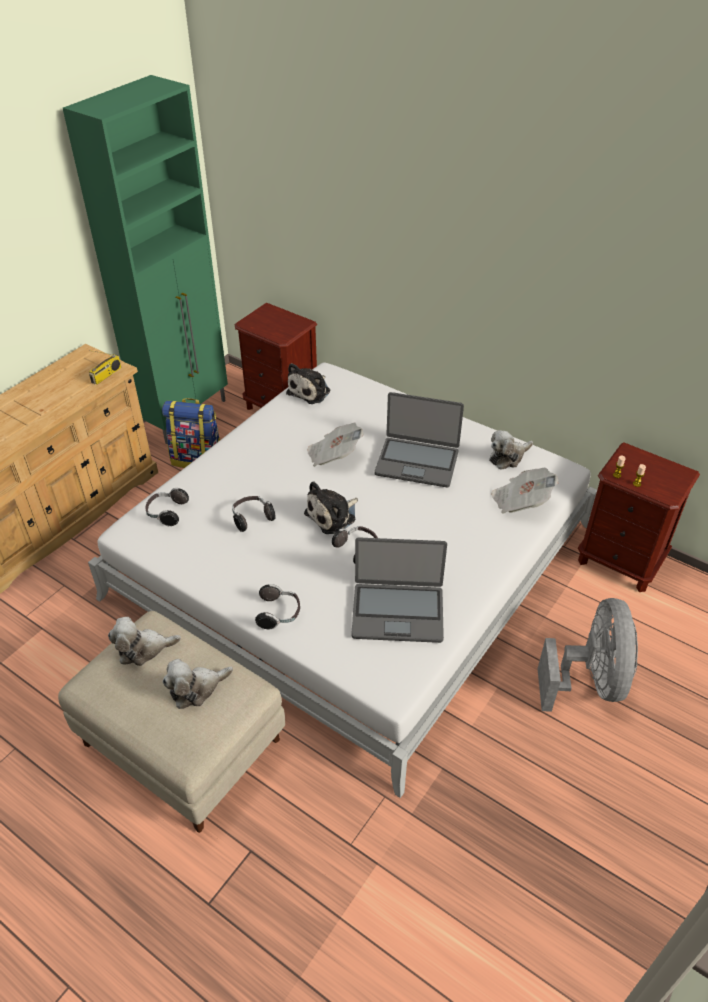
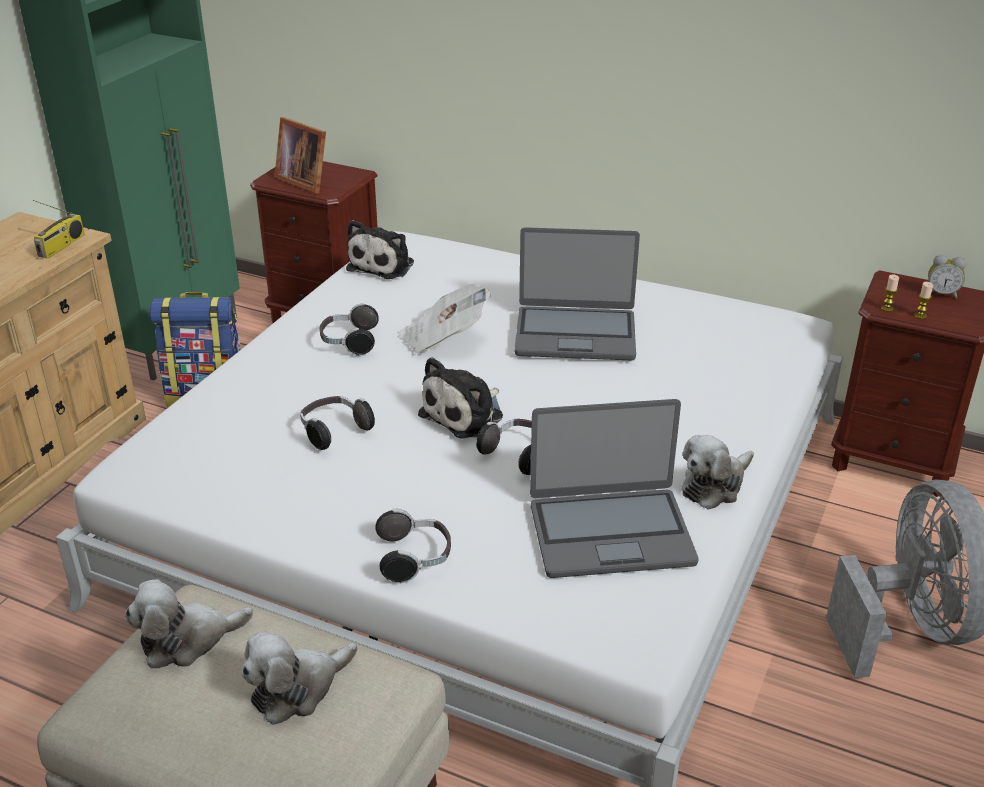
camera: 10 degrees left, 10 degrees down
headphones [146,488,189,527] -> headphones moved to [320,303,379,356]
plush toy [489,430,533,470] -> plush toy moved to [682,435,754,510]
newspaper [491,468,559,514] -> none
none -> picture frame [275,117,326,194]
none -> alarm clock [928,255,966,299]

